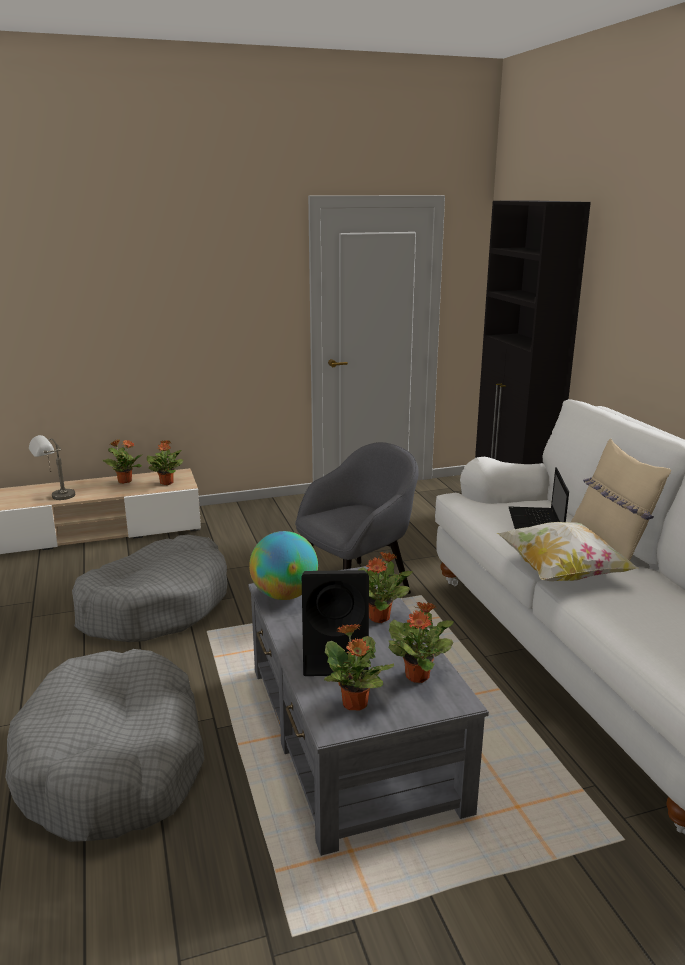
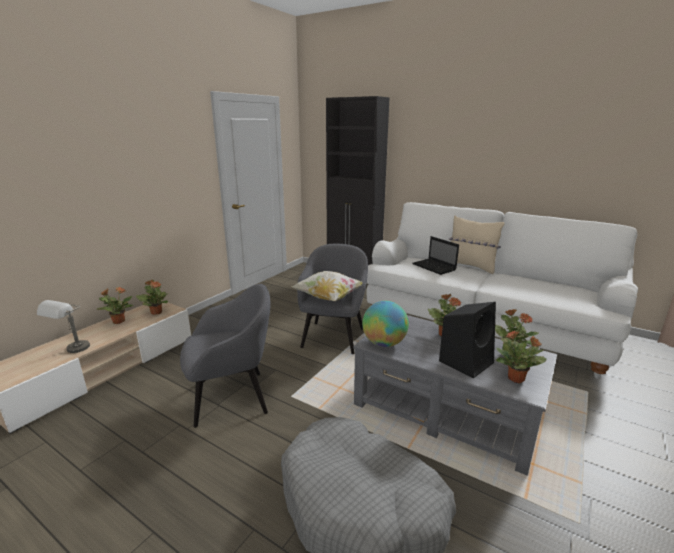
camera: 40 degrees left, 0 degrees up
grey dog bed [72,535,228,642] -> grey armchair [180,284,271,428]
pillow [497,522,639,581] -> pillow moved to [291,271,363,301]

